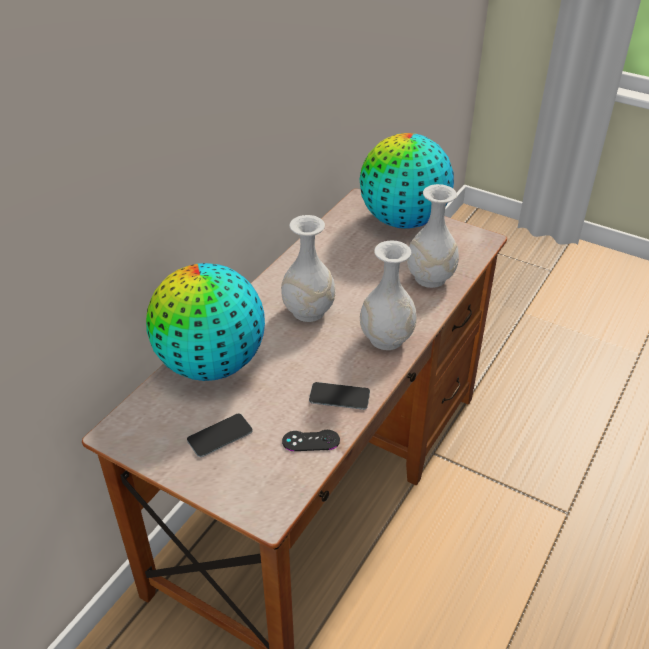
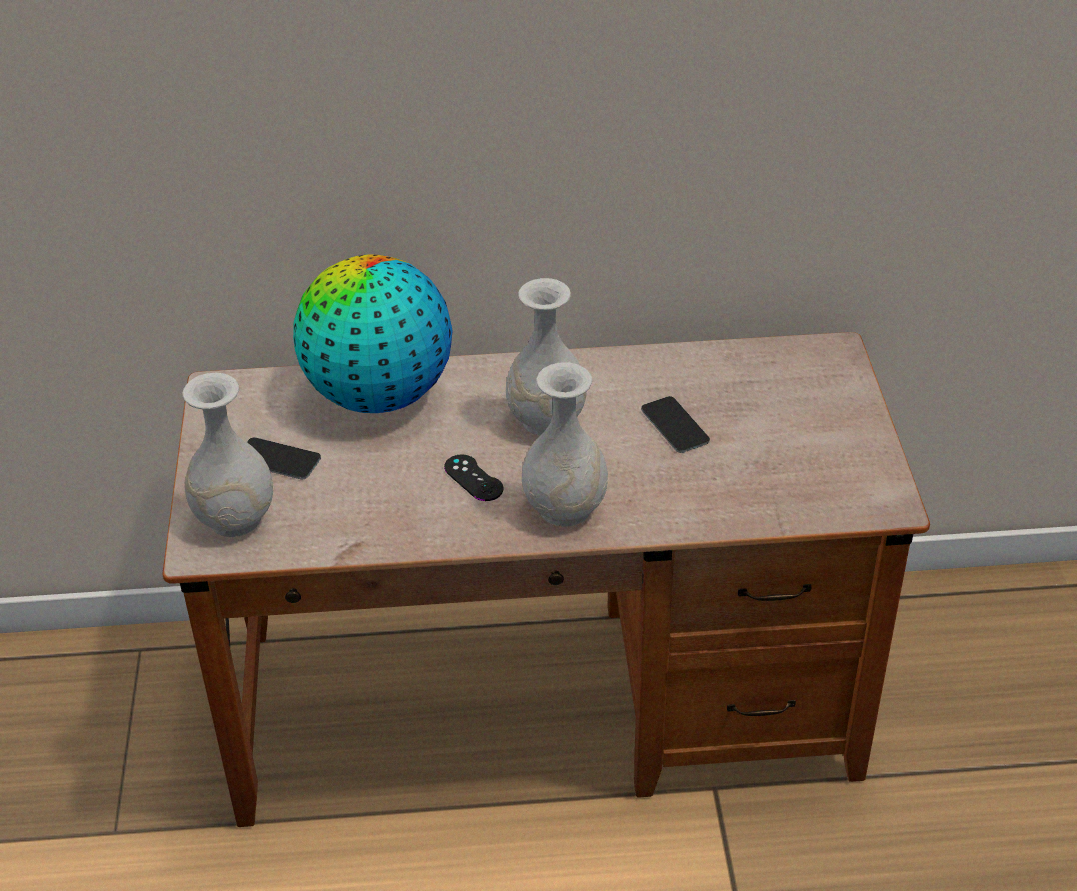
camera: 55 degrees right, 0 degrees up
black game controller [282,430,340,451] -> black game controller moved to [444,454,503,501]
phone [309,382,370,410] -> phone moved to [641,396,710,453]
globe [360,133,454,229] -> none
white vase [407,184,459,288] -> white vase moved to [183,372,273,537]

